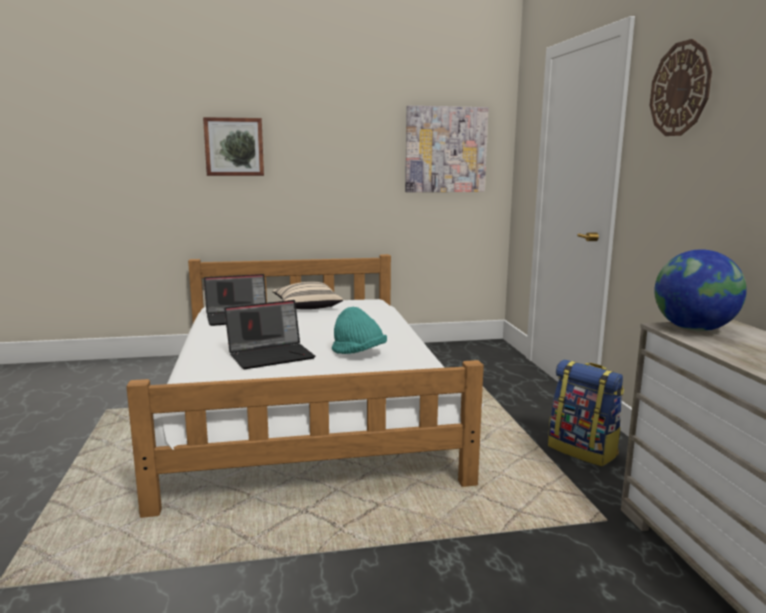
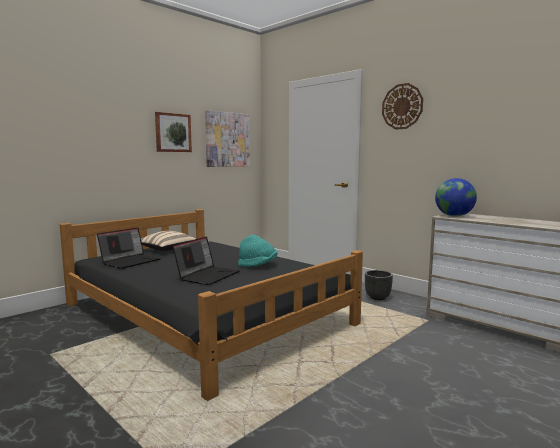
camera: 35 degrees left, 5 degrees down
white bed [126,254,484,518] -> black bed [60,209,363,401]
picture [203,117,264,176] -> picture moved to [155,112,192,152]
backpack [548,360,624,466] -> black planter [365,270,393,300]

